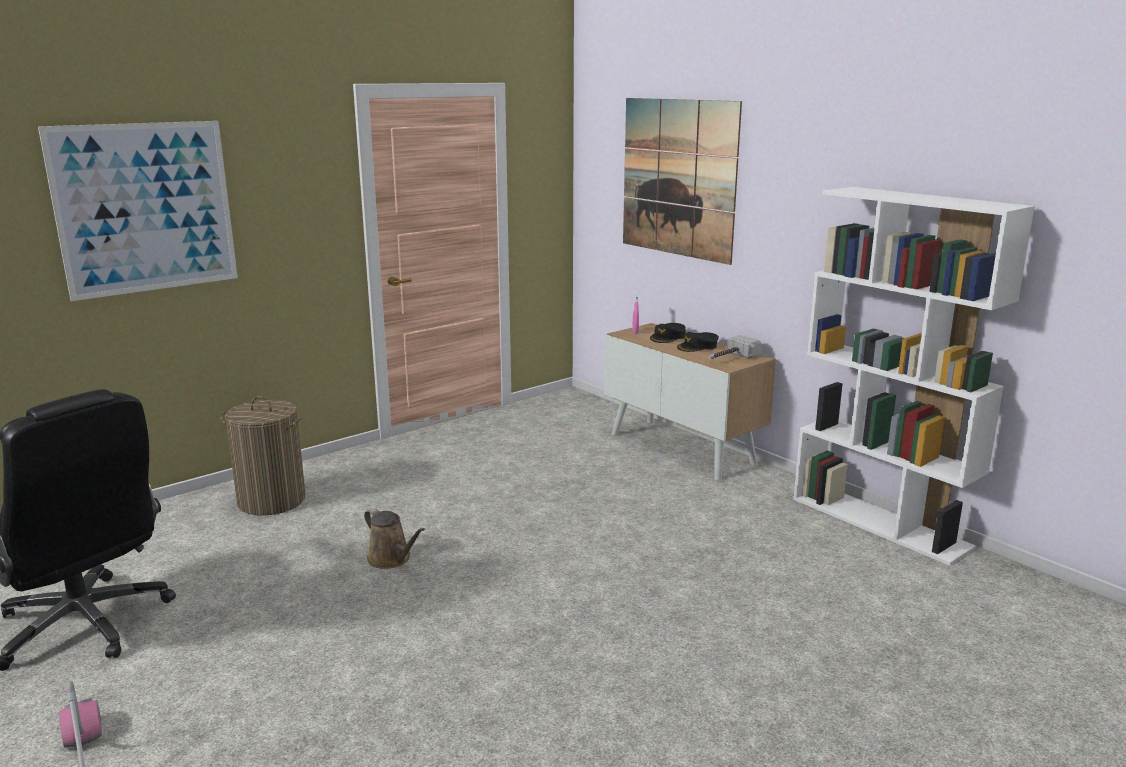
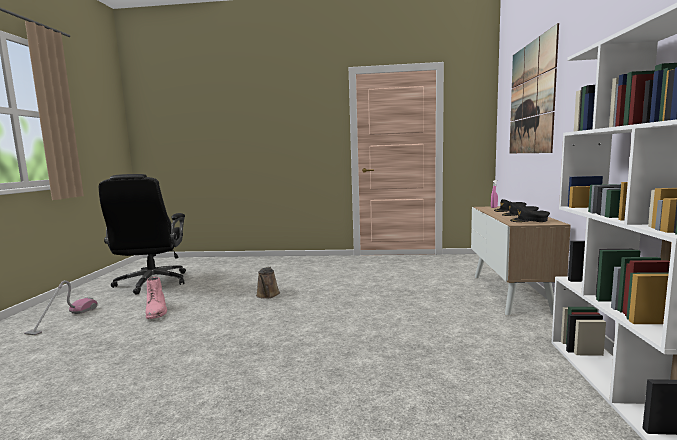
camera: 45 degrees right, 10 degrees down
picture [38,121,238,301] -> none
laundry basket [221,396,306,516] -> none
hammer [709,335,762,359] -> black cap [510,207,550,222]
none -> pink boot [146,277,167,319]

